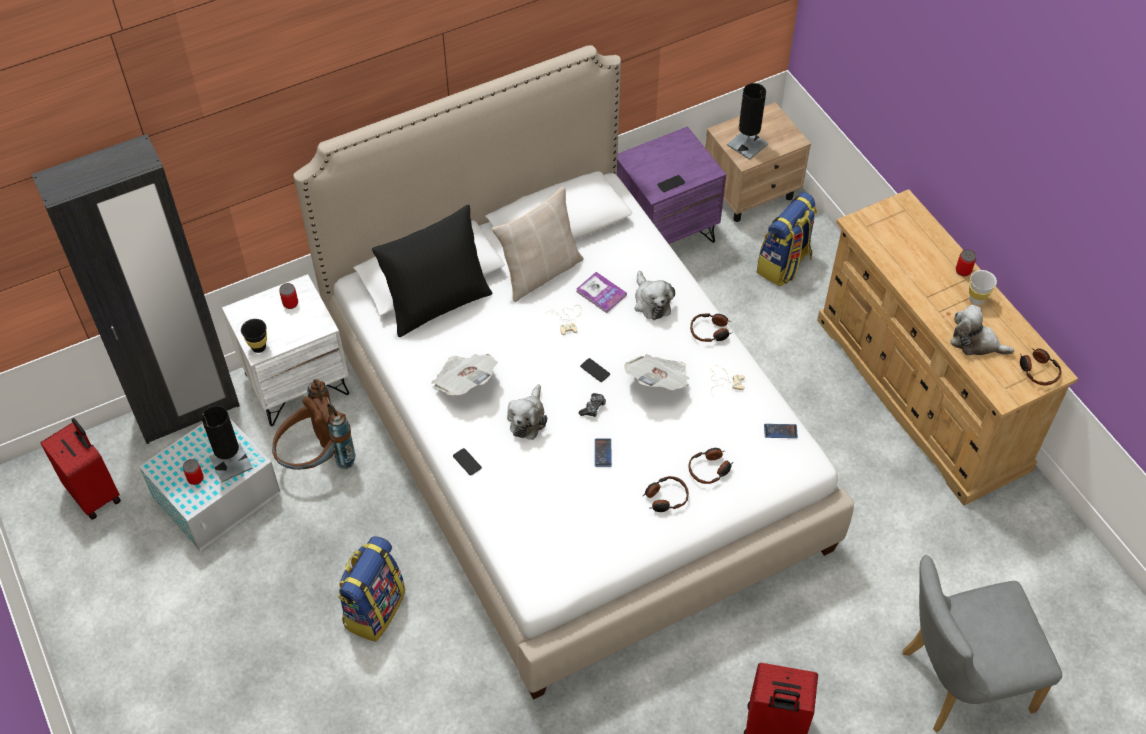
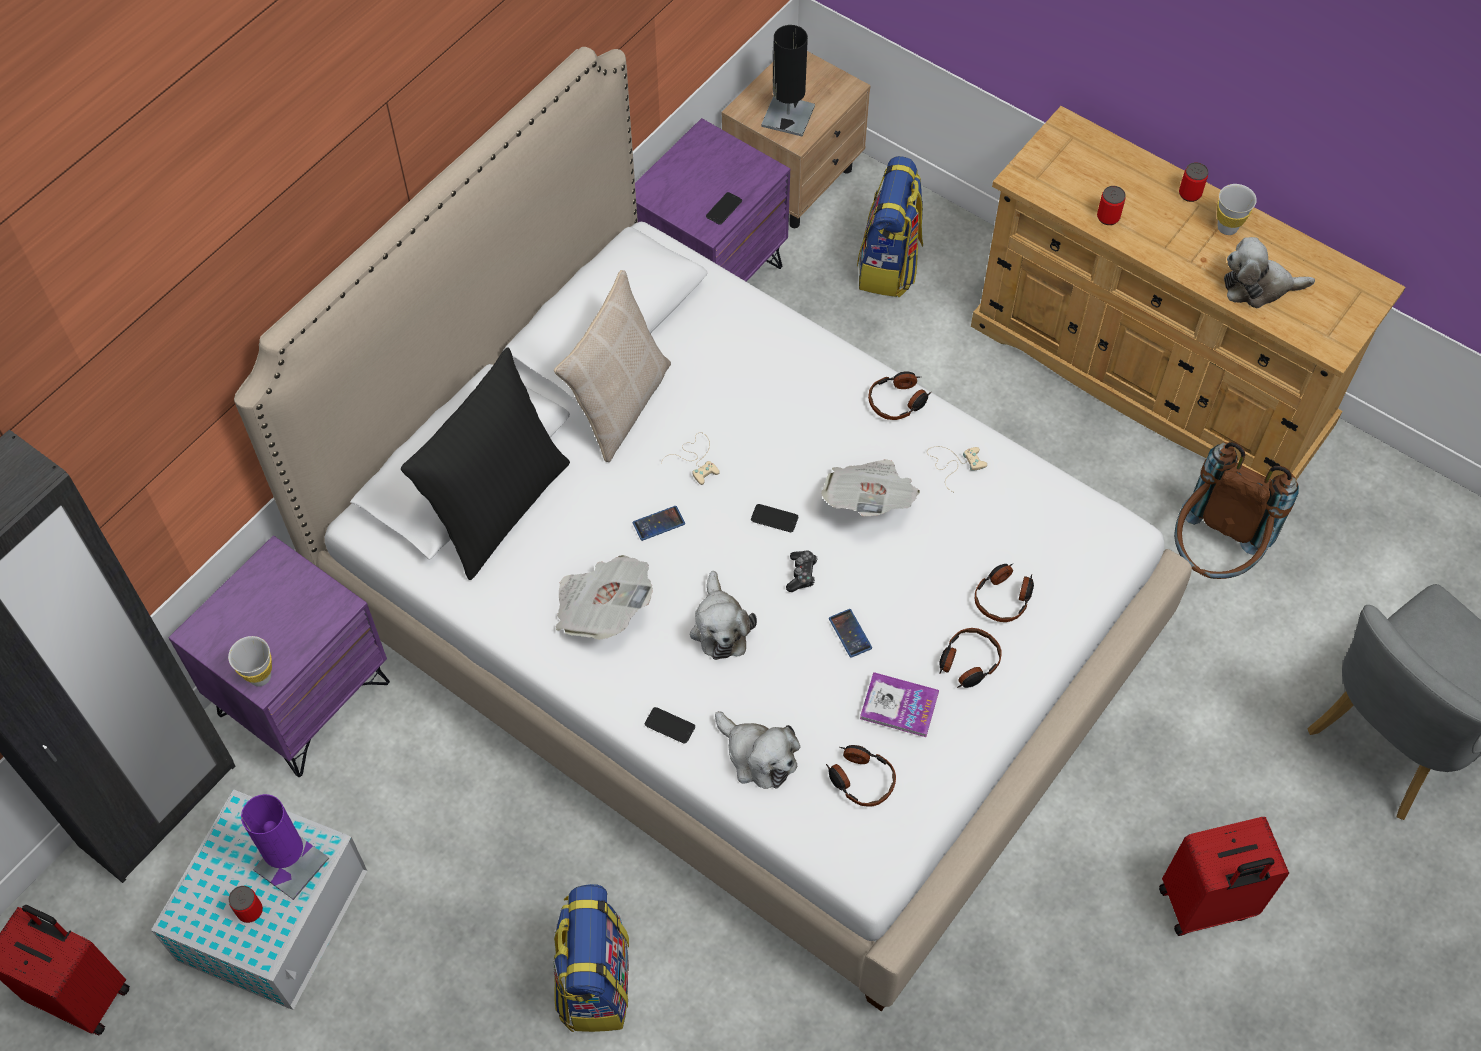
camera: 25 degrees left, 5 degrees up
black table lamp [202,406,253,482] -> purple table lamp [241,794,329,900]
white nightstand [222,274,349,426] -> purple nightstand [169,536,390,777]
black cup [241,319,267,353] -> white cup [228,636,272,686]
brown backpack [272,379,355,470] -> brown backpack moved to [1174,442,1299,579]
can [279,283,298,309] -> can moved to [1097,186,1125,225]
book [576,272,627,313] -> book moved to [860,672,939,737]
plush toy [634,271,675,320] -> plush toy moved to [715,711,800,789]
phone [764,424,798,438] -> phone moved to [633,506,685,541]
headphones [1020,349,1062,385] -> headphones moved to [826,745,896,807]

